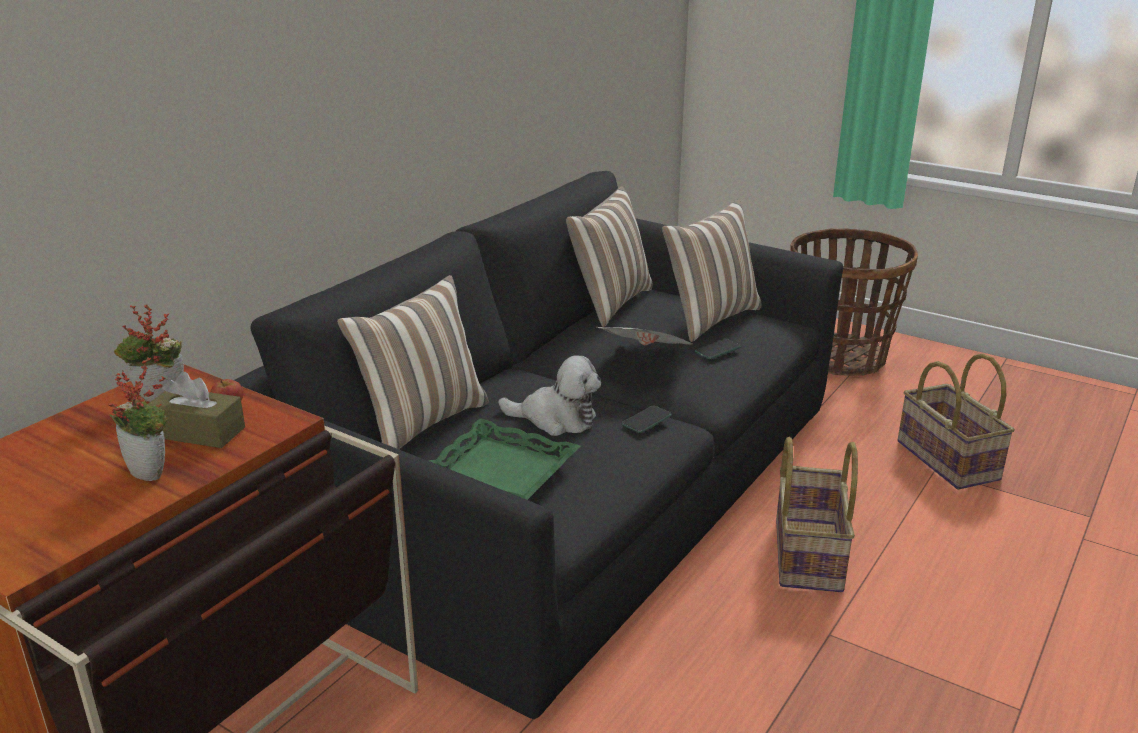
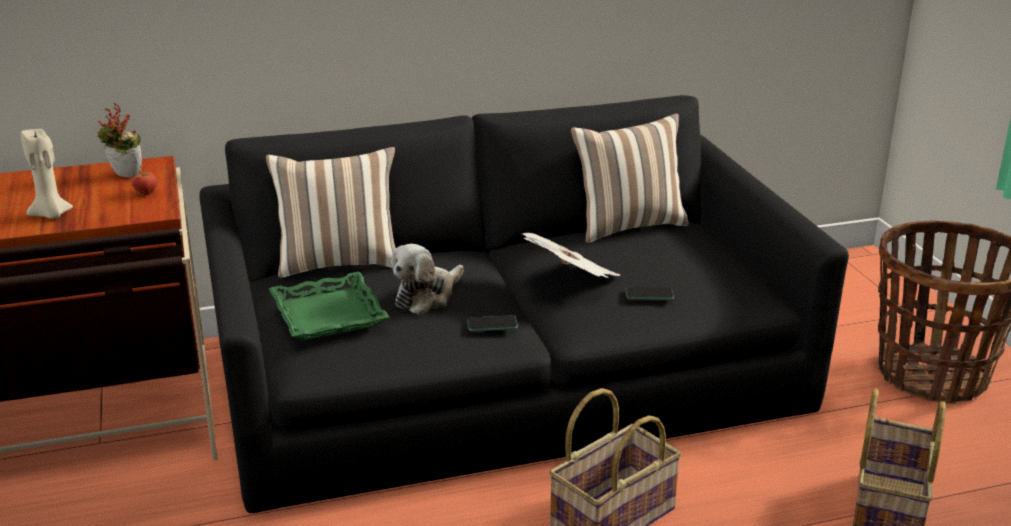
camera: 40 degrees right, 0 degrees up
potted plant [108,357,168,481] -> beige candle [21,128,73,219]
brown tissue box [147,372,245,448] -> none
plush toy [498,355,601,436] -> plush toy turned 75 degrees clockwise [390,244,464,315]
pillow [662,200,762,342] -> none

